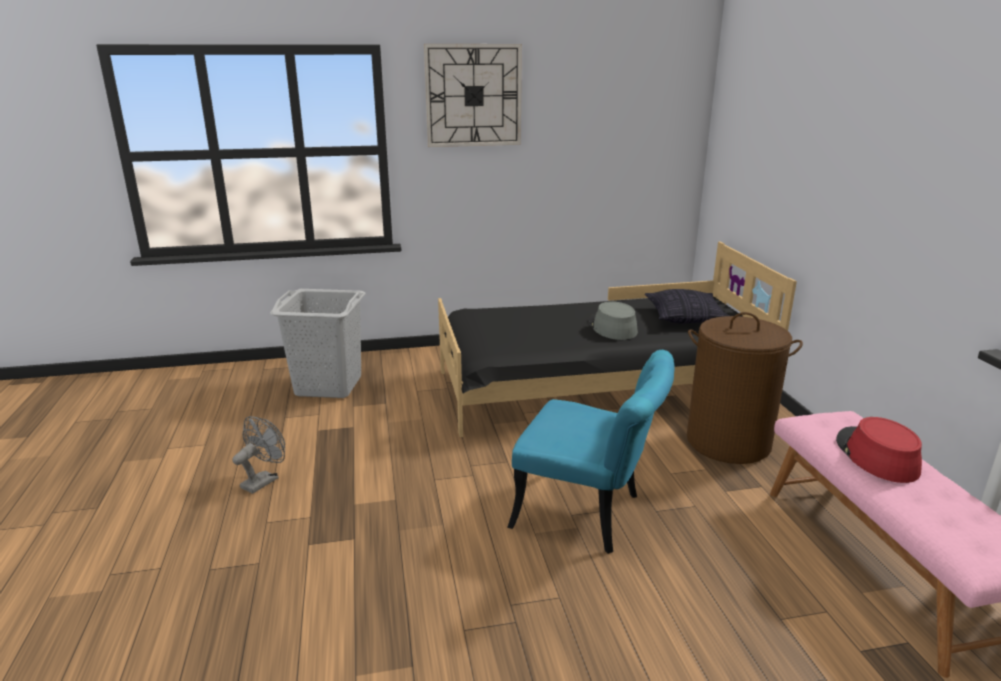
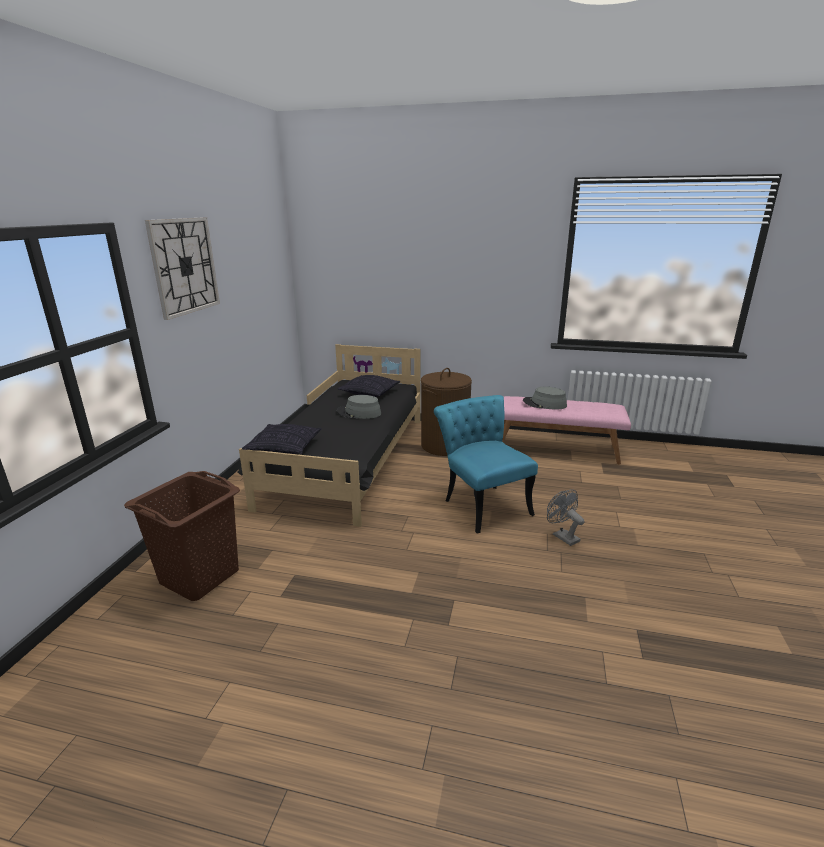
camera: 65 degrees left, 0 degrees up
grey fan [232,416,285,494] -> grey fan moved to [547,489,585,546]
grey laundry basket [270,289,366,398] -> brown laundry basket [124,471,240,601]
turquoise chair [507,350,675,554] -> turquoise chair turned 75 degrees counterclockwise [434,395,538,534]
red hat [836,417,922,483] -> grey hat [523,387,567,409]
none -> pillow [242,424,322,454]

